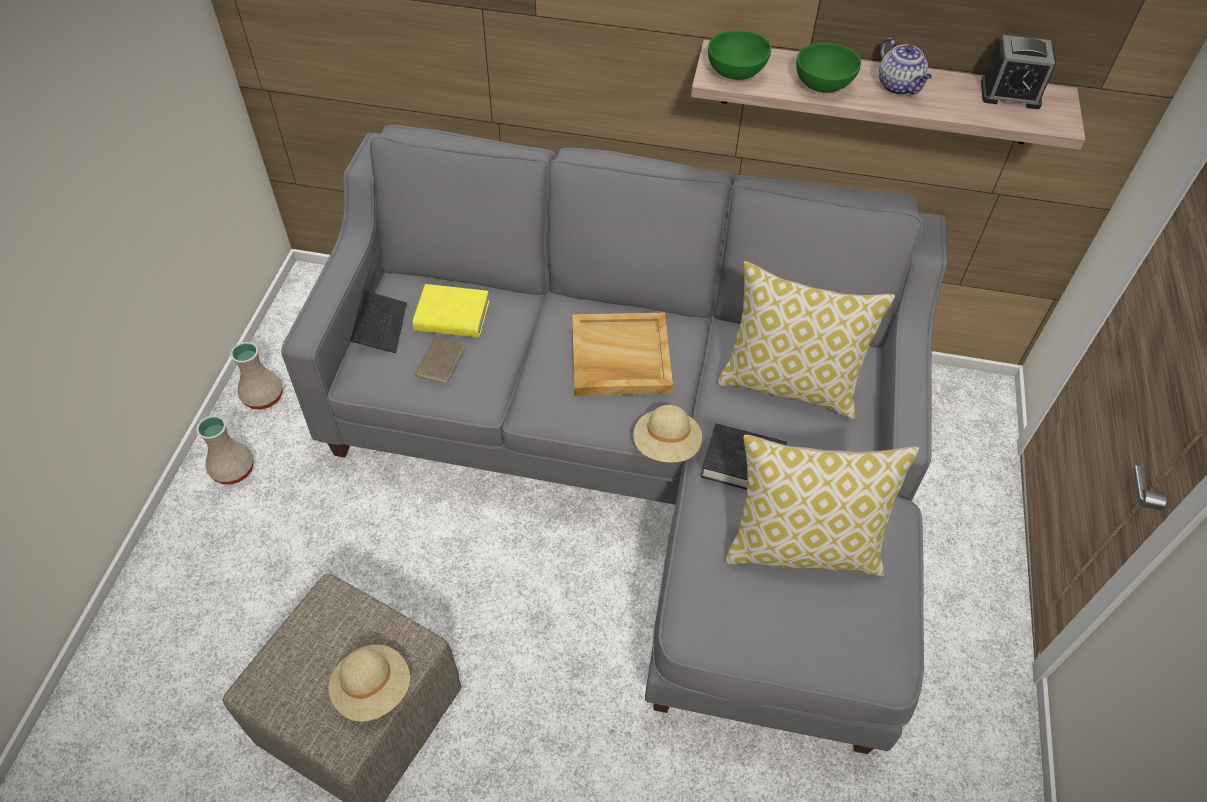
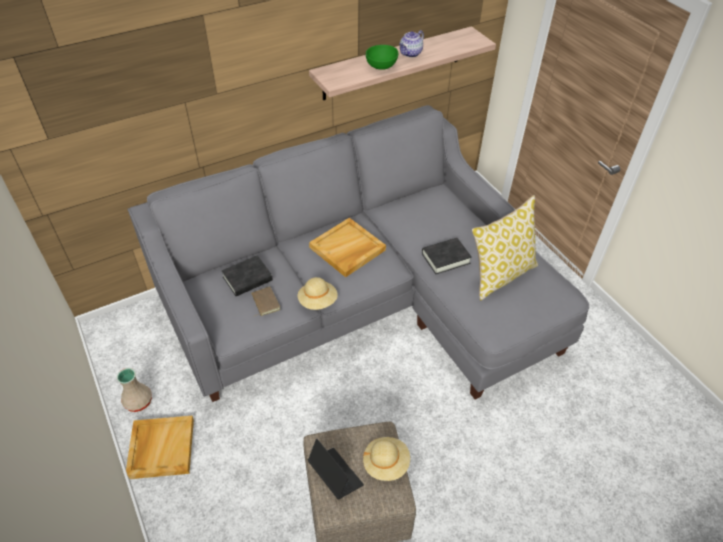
camera: 40 degrees left, 5 degrees down
beige vase [196,415,253,485] -> beige tray [126,416,194,479]
laptop [350,262,407,353] -> laptop moved to [308,439,364,500]
yellow book [413,284,490,338] -> black book [222,255,273,296]
beige hat [633,405,702,463] -> beige hat moved to [298,277,338,310]
green bowl [708,30,771,80] -> none
pillow [718,261,895,419] -> none
teapot [879,37,932,95] -> teapot turned 105 degrees clockwise [399,30,424,57]
alarm clock [981,35,1056,109] -> none

